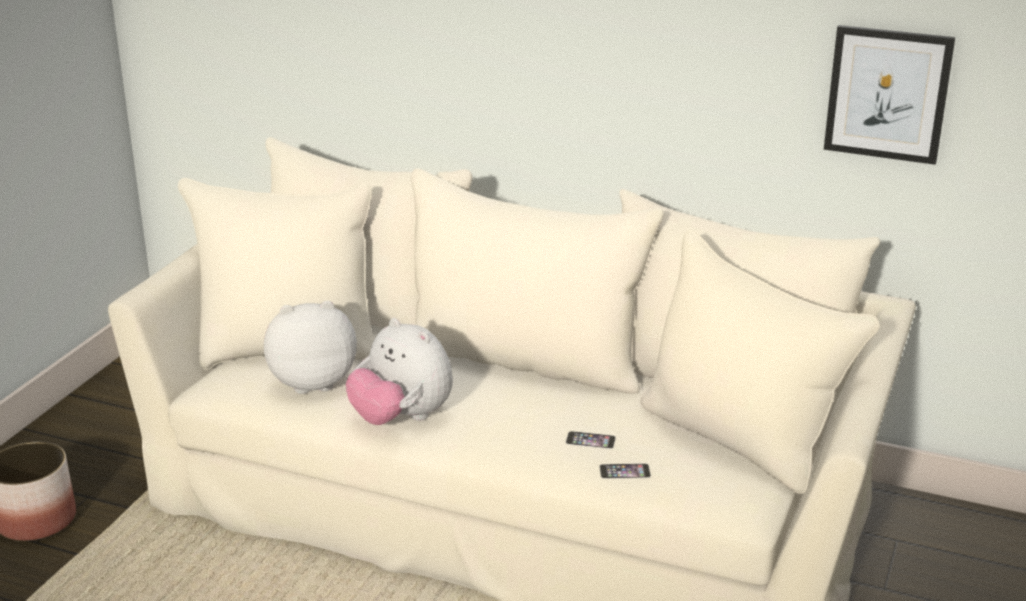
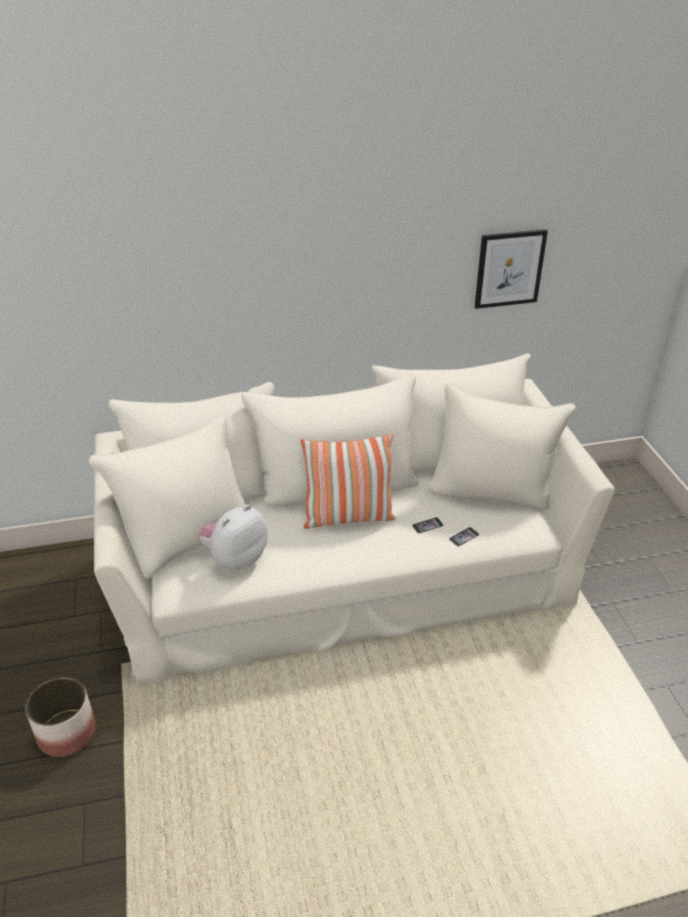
camera: 35 degrees left, 10 degrees up
plush toy [346,318,453,425] -> none
none -> pillow [301,434,396,529]

